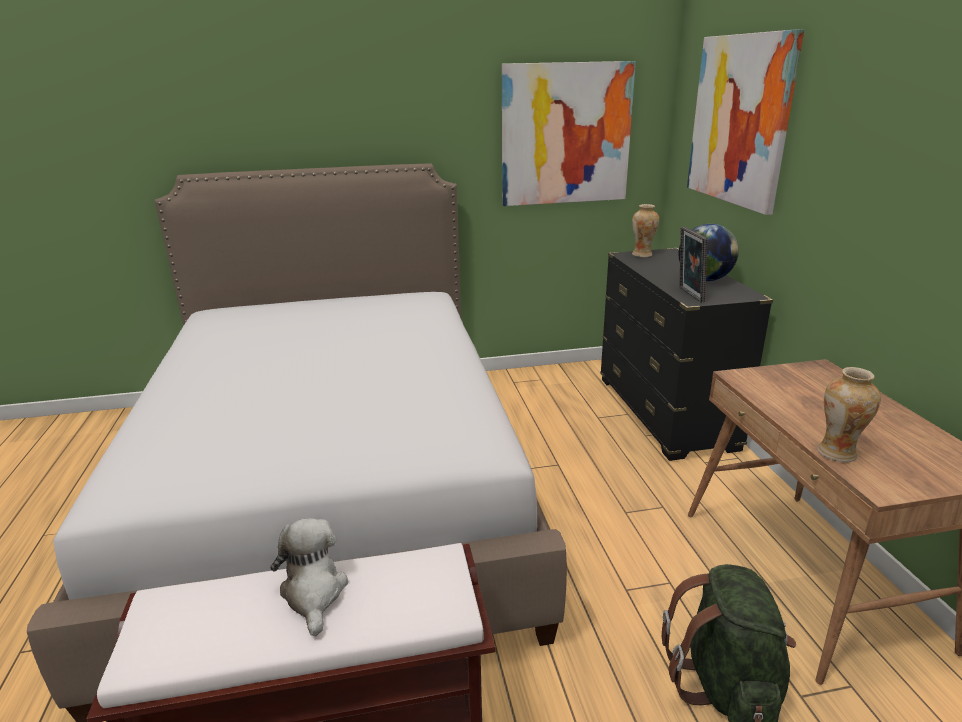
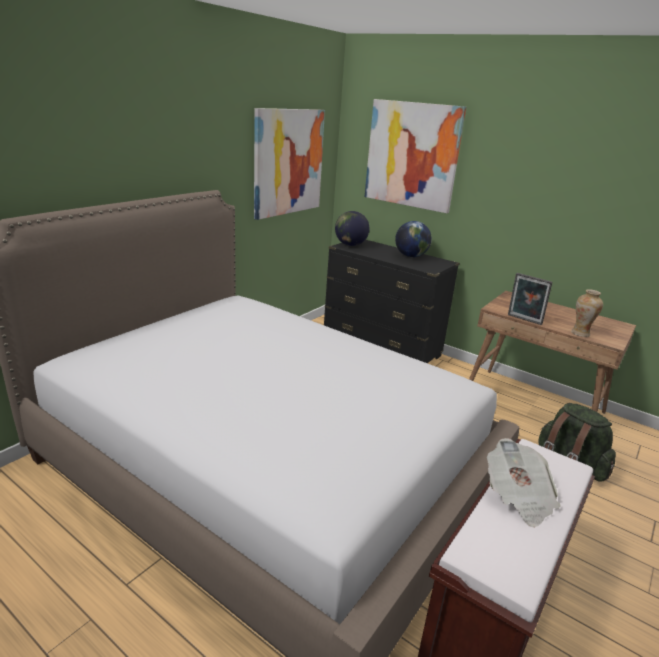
camera: 45 degrees left, 0 degrees up
plush toy [270,518,348,636] -> newspaper [487,438,560,528]
vase [632,204,659,257] -> globe [335,211,369,246]
picture frame [679,227,707,303] -> picture frame moved to [508,273,552,325]

